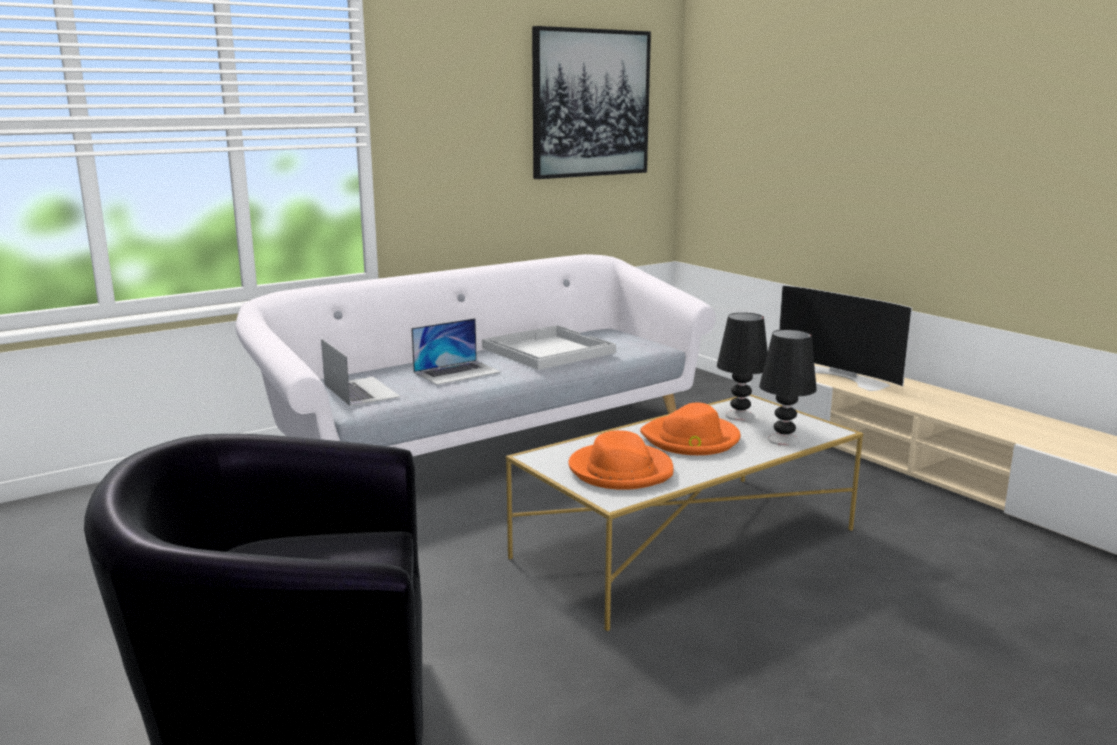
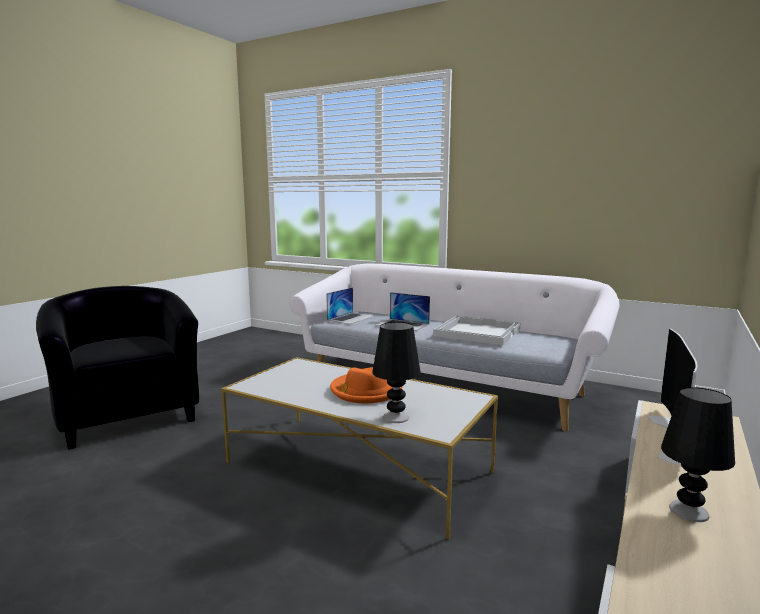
camera: 65 degrees right, 5 degrees down
picture [532,26,651,179] -> none
orange hat [568,430,674,490] -> none
black table lamp [717,313,768,421] -> black table lamp moved to [661,387,735,522]

